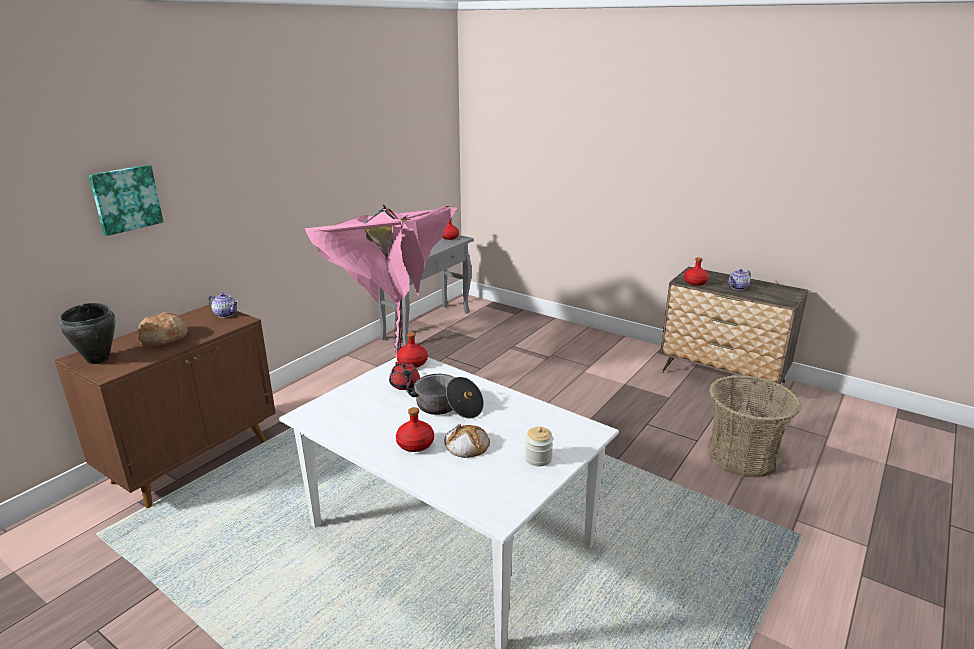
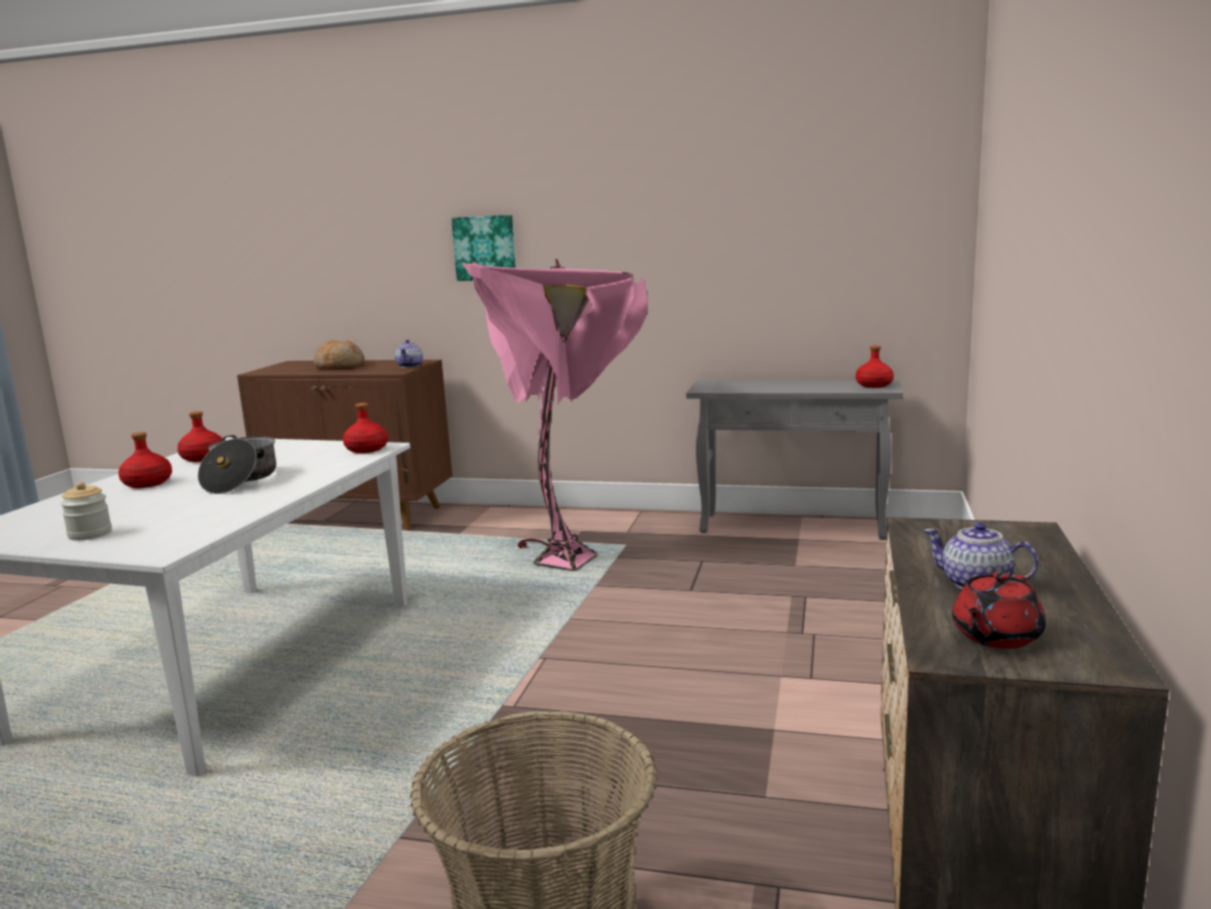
camera: 70 degrees right, 10 degrees down
black cooking pot [59,303,116,364] -> none
picture [89,165,163,236] -> picture moved to [451,215,516,281]
red teapot [389,362,420,390] -> red teapot moved to [952,571,1046,649]
bread [444,424,490,458] -> none
red bottle [684,257,709,286] -> red bottle moved to [177,411,222,462]

